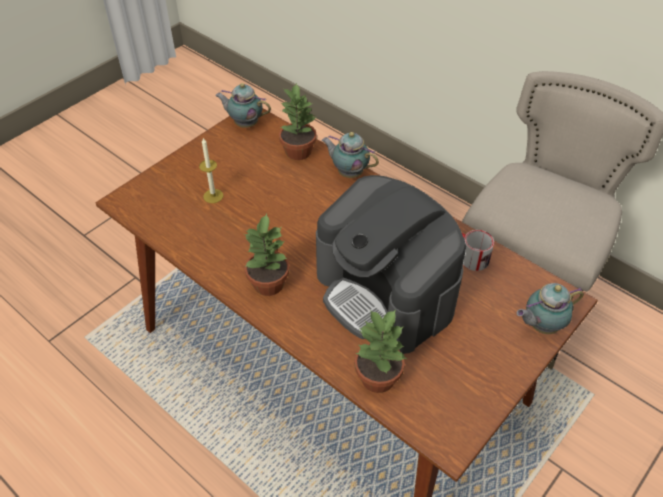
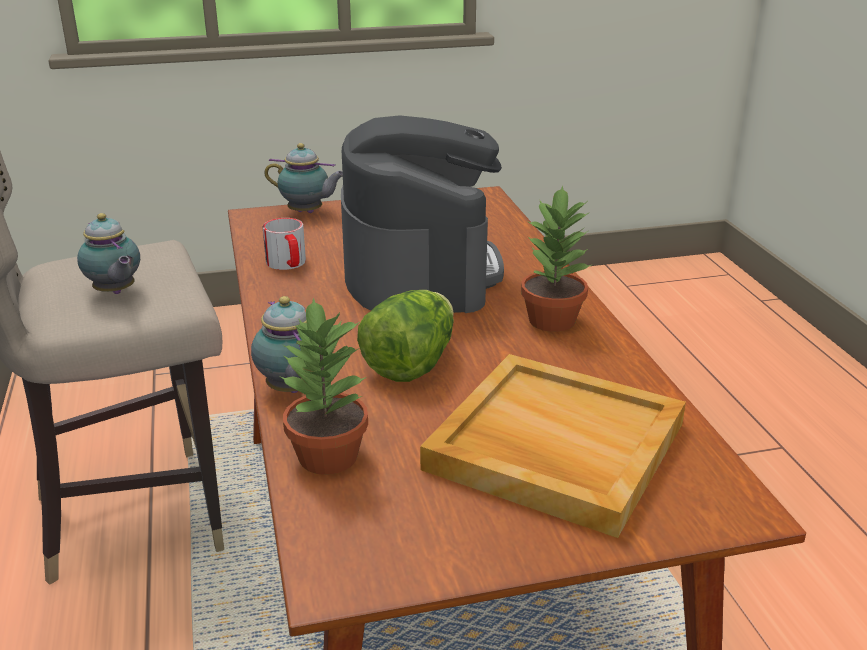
camera: 145 degrees left, 20 degrees down
candle [199,138,224,203] -> beige tray [420,354,686,538]
teapot [215,83,271,128] -> teapot moved to [77,213,140,294]
potted plant [355,310,408,393] -> none
none -> lettuce [357,290,454,382]

